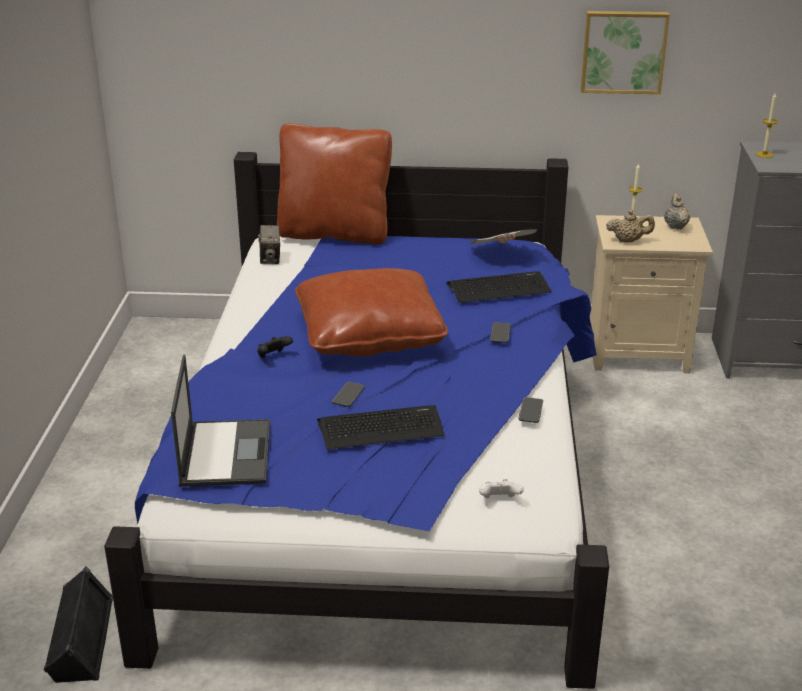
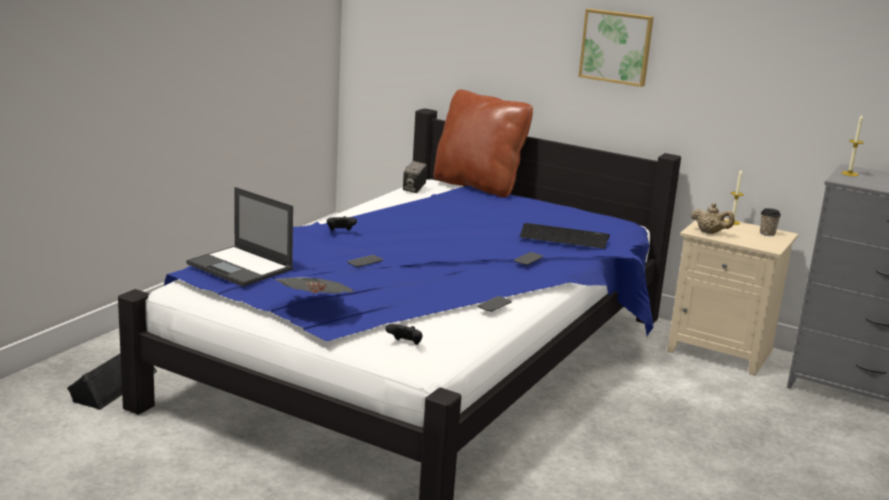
camera: 25 degrees right, 10 degrees down
laptop [171,355,270,487] -> laptop turned 105 degrees clockwise [186,187,293,287]
brown pillow [295,268,448,356] -> none
keyboard [317,405,445,450] -> none
newspaper [469,229,538,245] -> newspaper moved to [275,277,354,294]
white game controller [479,479,524,498] -> black game controller [385,324,423,345]
picture [581,11,670,94] -> picture moved to [579,9,654,87]
beige teapot [664,193,690,230] -> cup [760,208,781,236]

